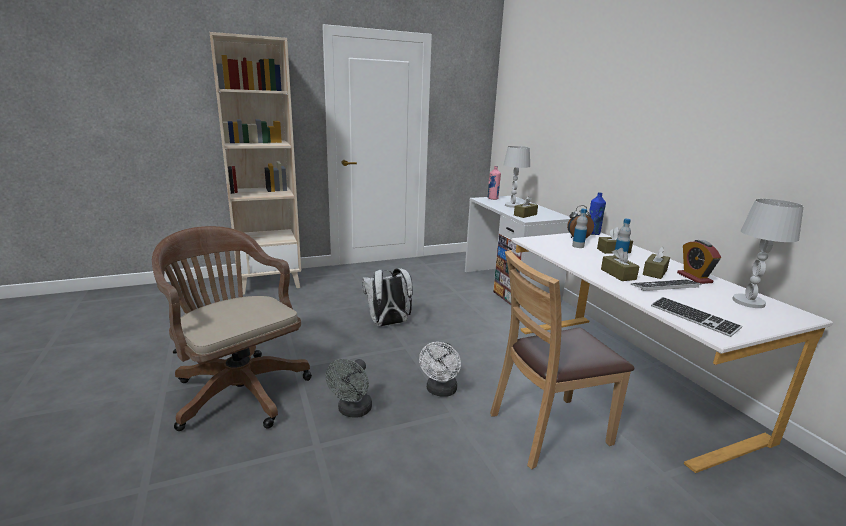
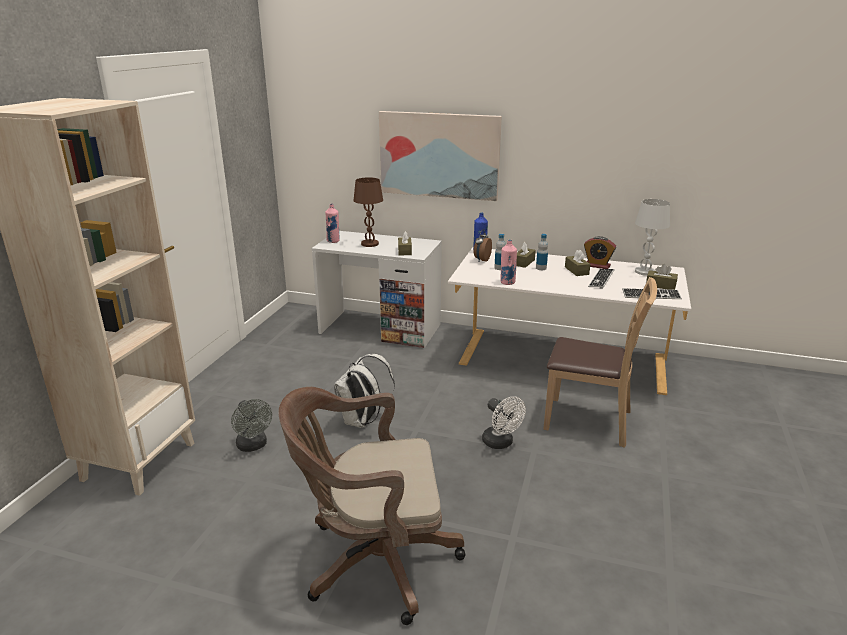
camera: 50 degrees left, 5 degrees up
grey fan [326,359,372,418] -> grey fan moved to [231,399,272,452]
brown chair [490,250,634,469] -> brown chair turned 90 degrees counterclockwise [543,277,657,448]
white table lamp [504,146,530,208] -> brown table lamp [353,177,383,247]
brown tissue box [601,248,640,281] -> brown tissue box moved to [646,264,678,290]
none -> picture [379,111,502,201]
none -> pink bottle [500,240,517,285]

